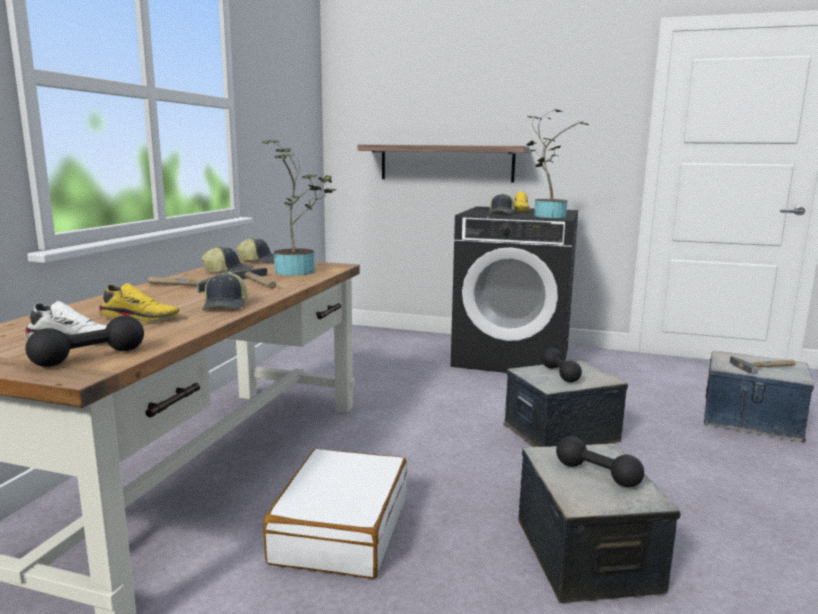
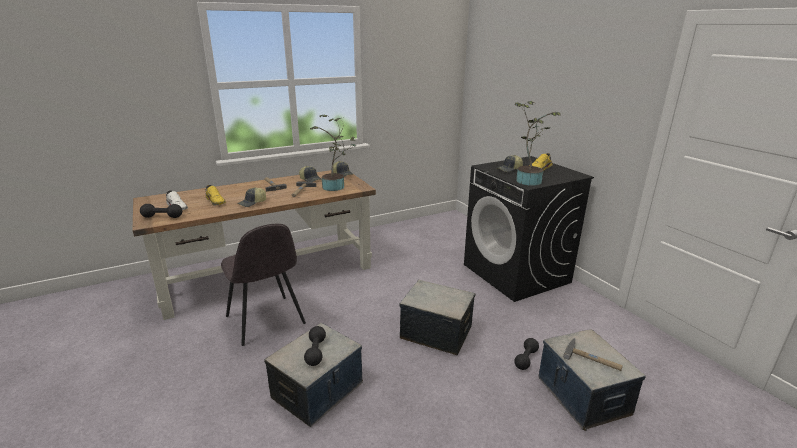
camera: 45 degrees right, 10 degrees up
white suitcase [263,449,407,579] -> grey chair [221,224,306,346]
shelf [357,145,529,183] -> none
black dumbbell [541,348,582,382] -> black dumbbell moved to [514,338,539,370]

